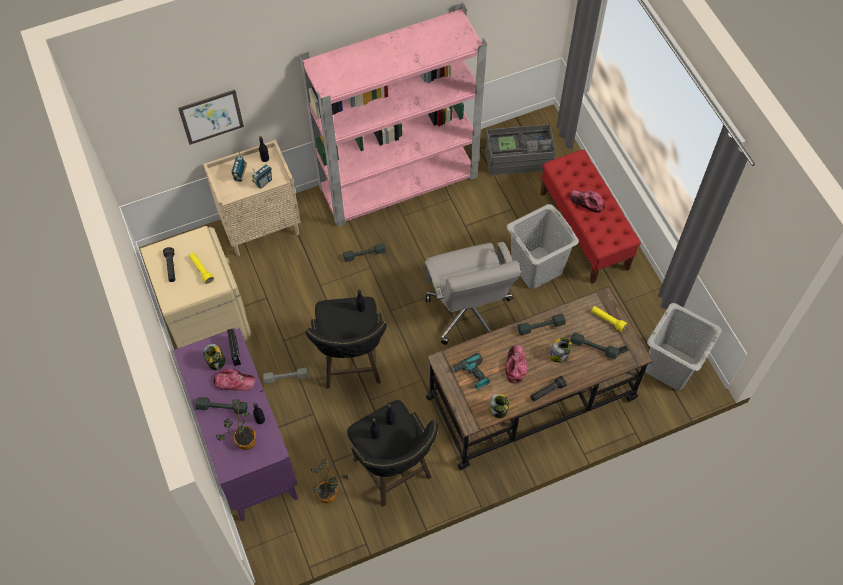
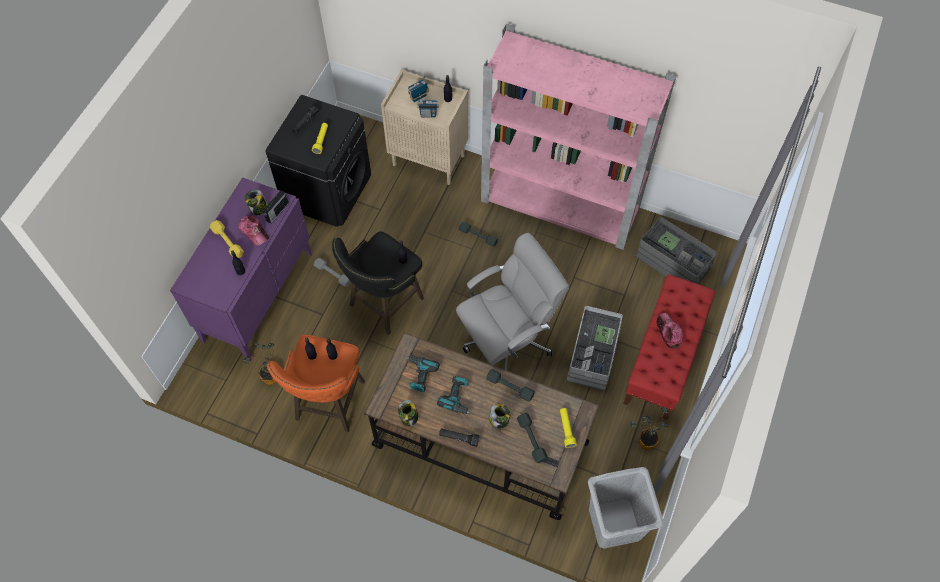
camera: 45 degrees right, 0 degrees up
beige washing machine [140,226,251,348] -> black washing machine [266,95,371,227]
picture [178,90,244,145] -> none
grey dumbbell [196,397,247,414] -> yellow dumbbell [210,220,244,258]
potted plant [216,399,256,450] -> potted plant moved to [630,407,668,450]
black stool [347,400,438,506] -> orange stool [267,335,365,432]
grey office chair [425,242,521,345] -> grey office chair turned 150 degrees counterclockwise [456,233,569,371]
cap [505,345,527,384] -> power drill [437,376,471,414]
grey laundry basket [507,204,579,289] -> grey storage box [567,306,623,390]

